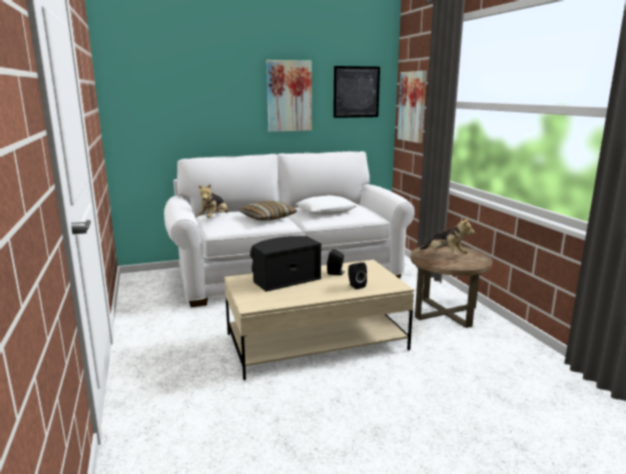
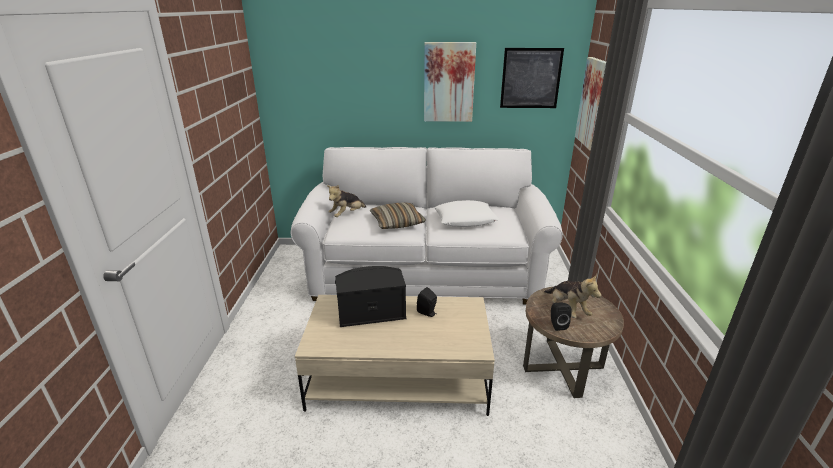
camera: 20 degrees right, 10 degrees up
black speaker [348,262,367,289] -> black speaker moved to [551,302,572,331]

